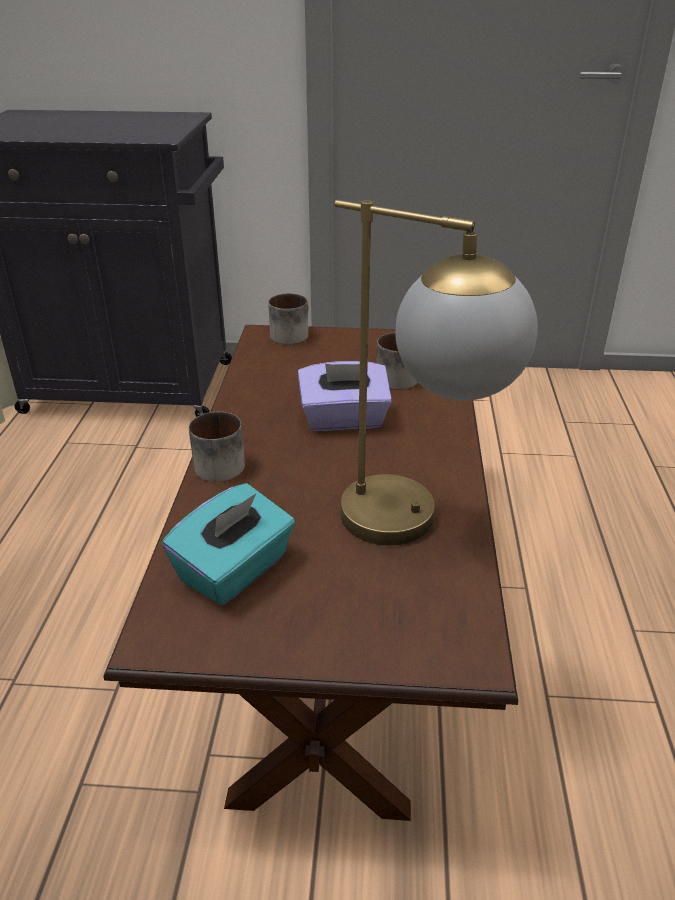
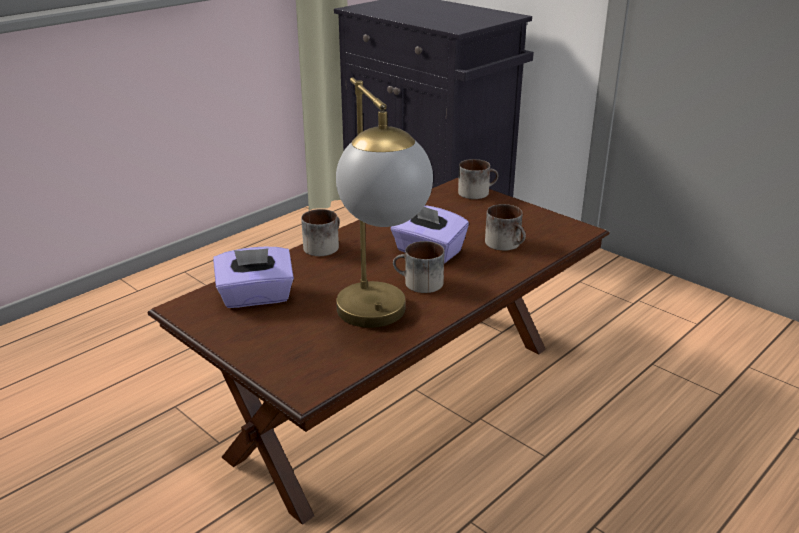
camera: 40 degrees right, 5 degrees down
turquoise tissue box [162,483,295,605] -> purple tissue box [213,247,294,308]
none -> mug [393,241,444,293]

